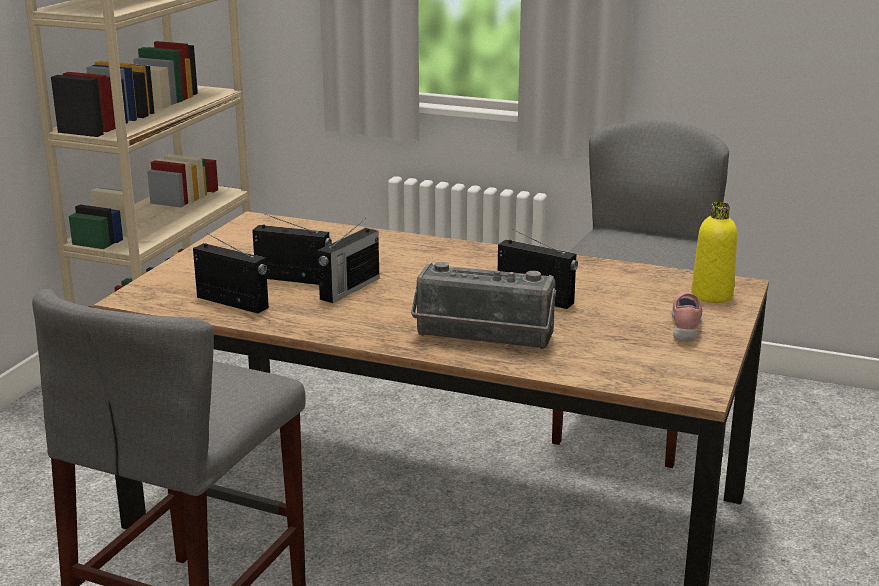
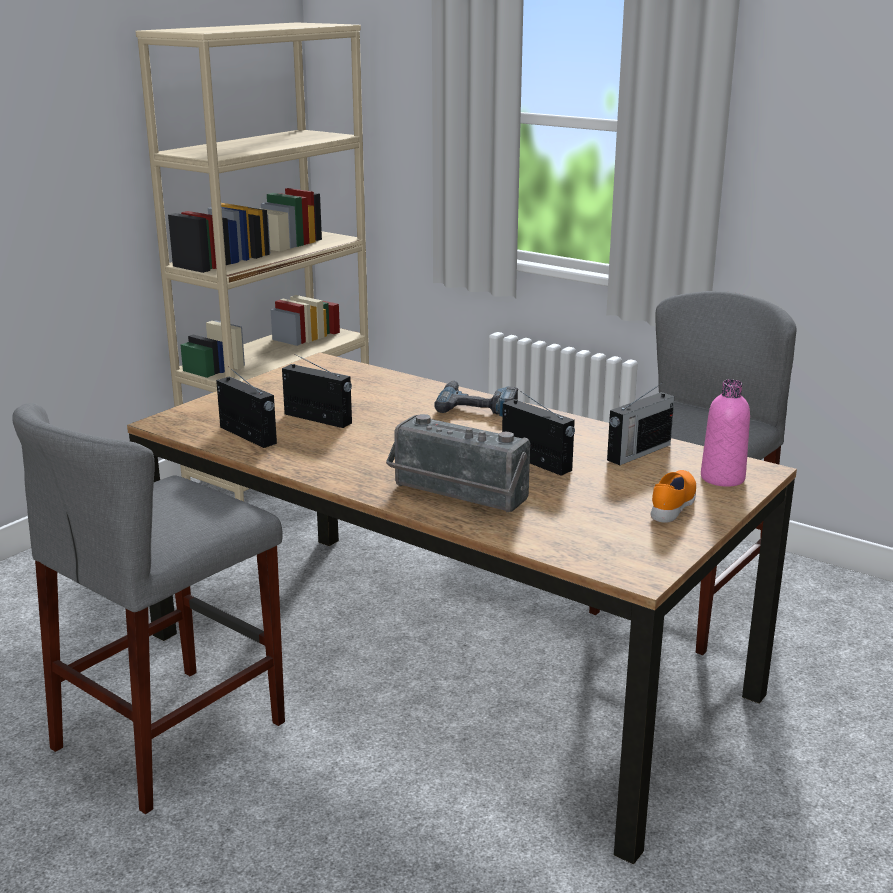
camera: 15 degrees right, 0 degrees up
radio [318,218,379,303] -> radio moved to [607,382,674,465]
pink shoe [672,291,702,342] -> orange shoe [650,470,696,523]
yellow bottle [691,202,737,303] -> pink bottle [701,379,750,487]
none -> power drill [434,381,518,417]

